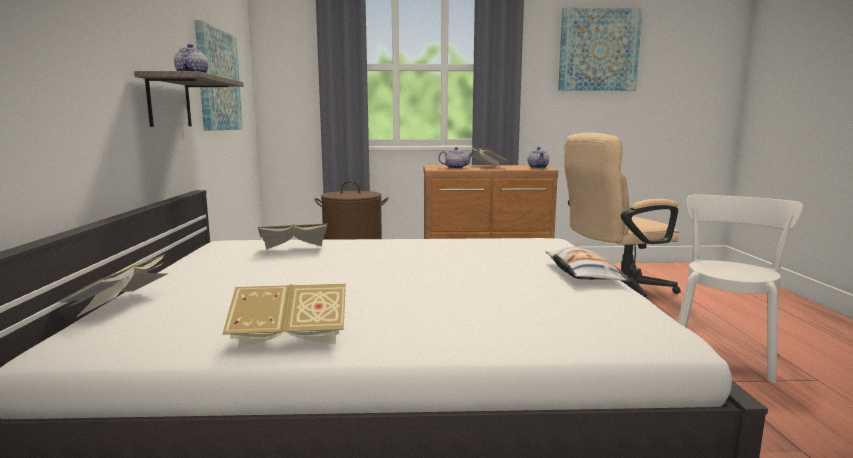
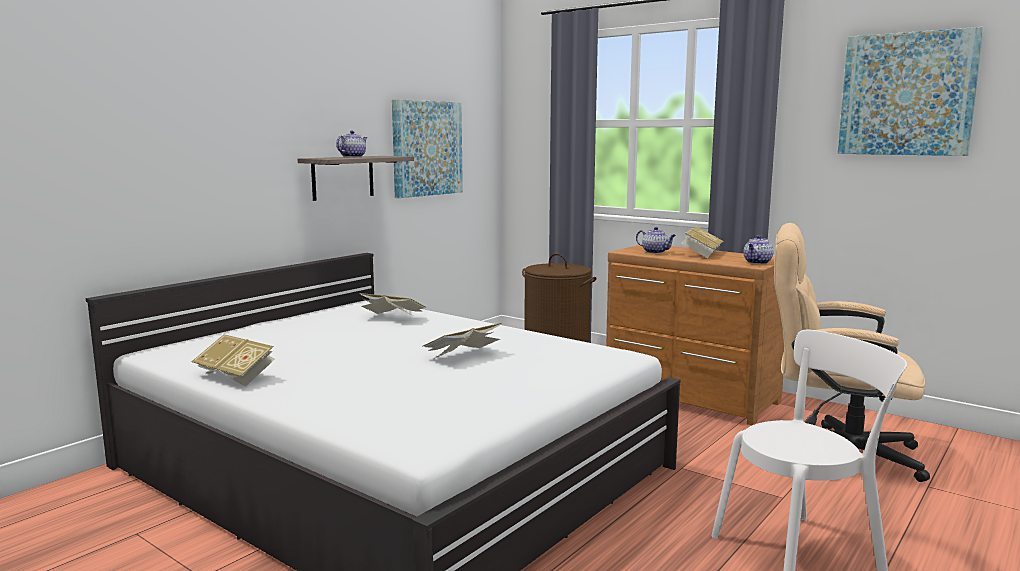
camera: 40 degrees right, 0 degrees up
book [56,254,168,317] -> book moved to [422,323,502,359]
pillow [546,247,631,281] -> none

